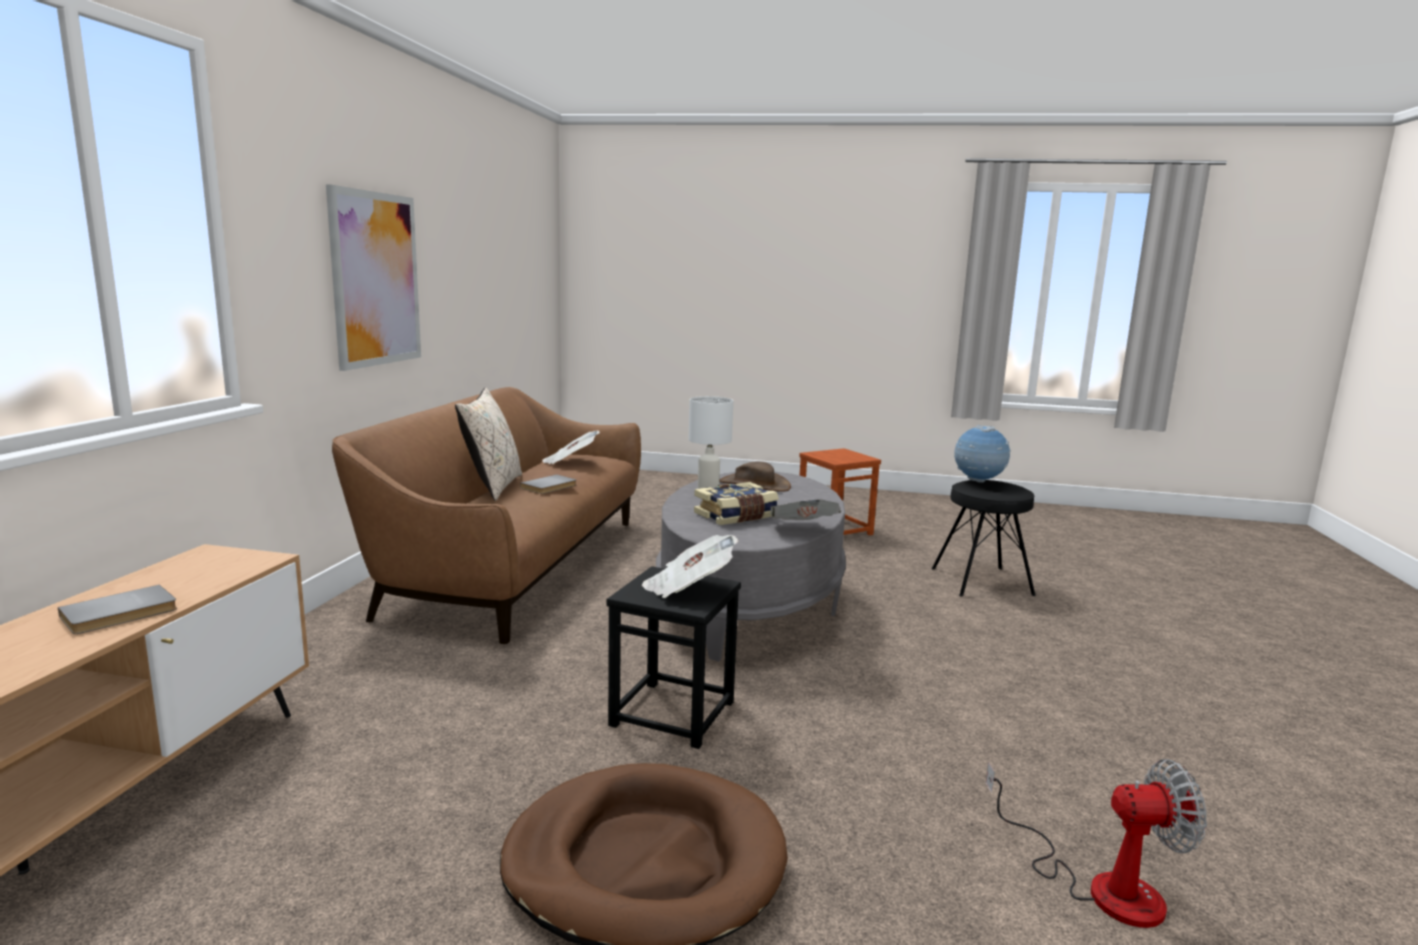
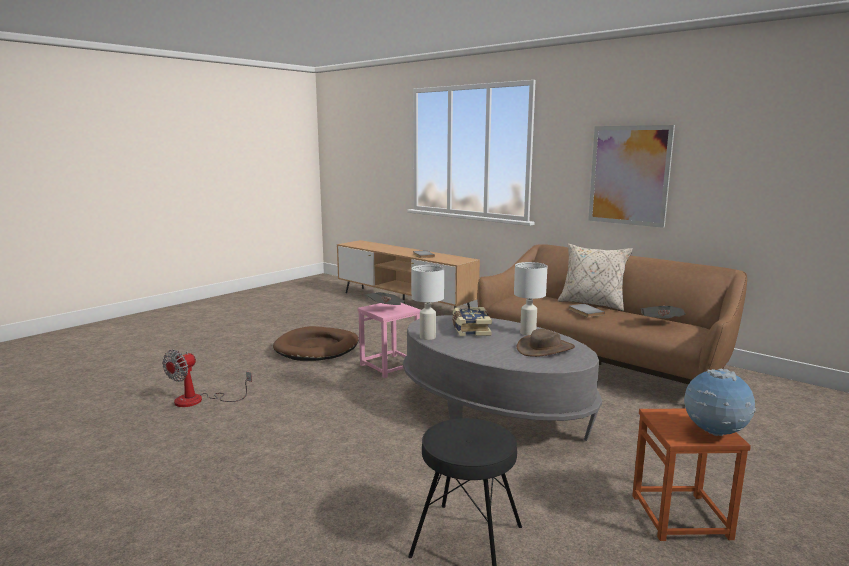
camera: 120 degrees right, 0 degrees up
black stool [606,566,741,749] -> pink stool [357,303,421,378]
newspaper [770,500,842,520] -> white table lamp [412,265,444,340]
globe [954,425,1011,482] -> globe moved to [684,368,756,436]

